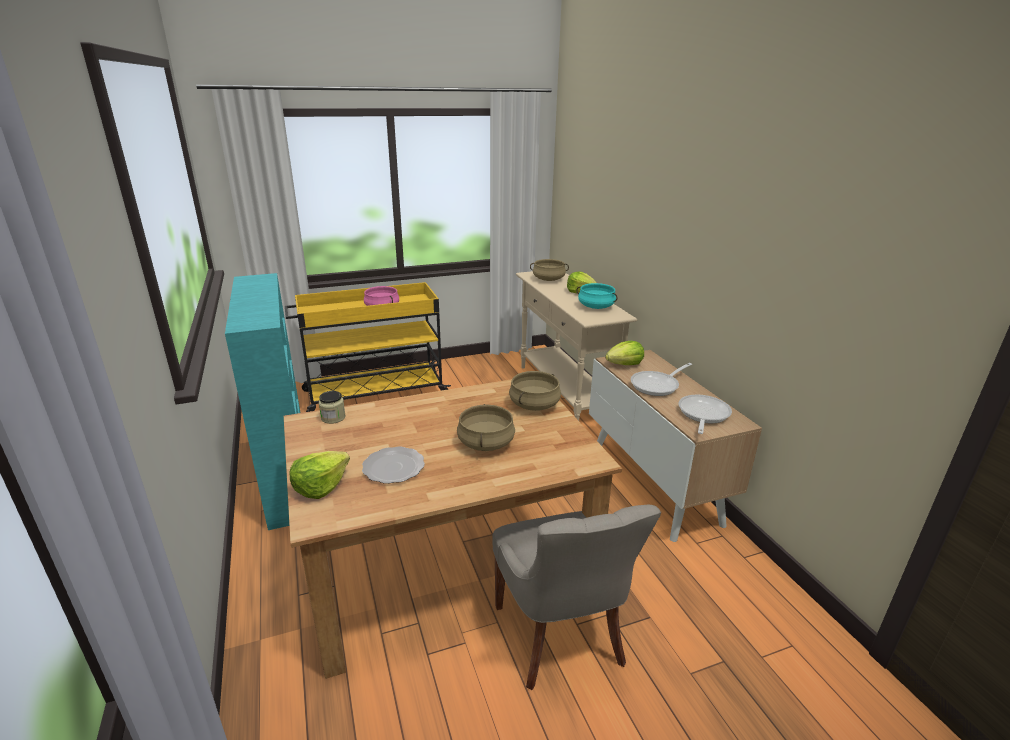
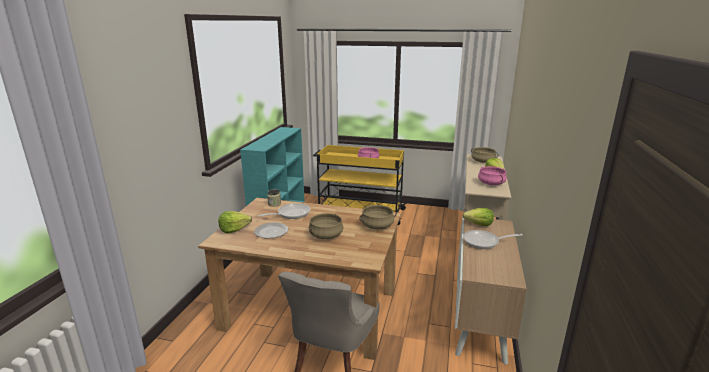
camera: 35 degrees right, 5 degrees down
turquoise cooking pot [576,283,618,309] -> pink cooking pot [478,166,507,185]
frying pan [678,395,732,434] -> frying pan moved to [257,203,310,219]

